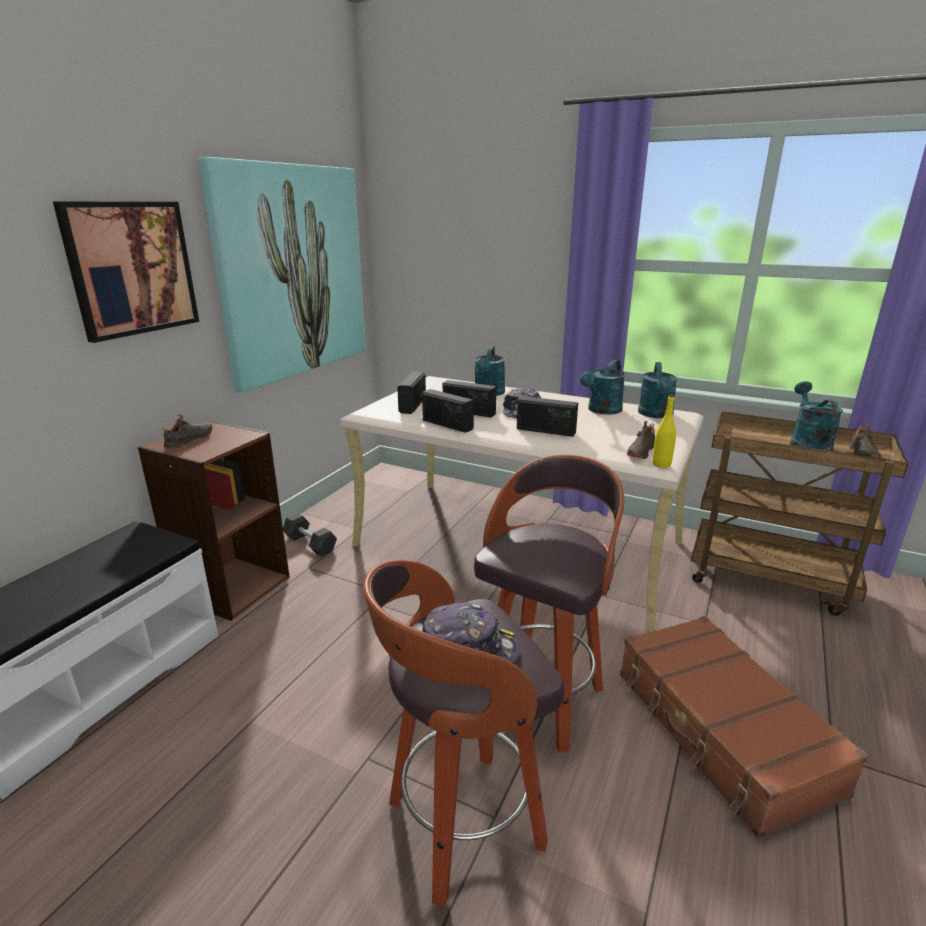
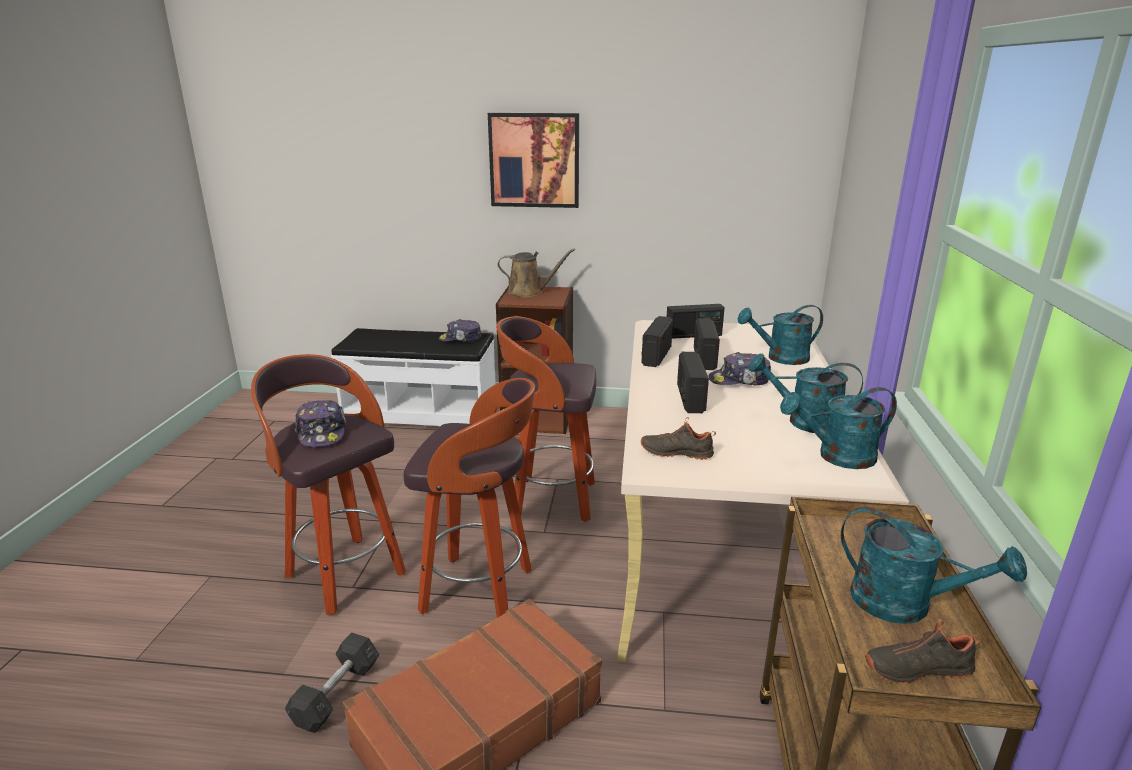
camera: 70 degrees right, 0 degrees up
black shoe [161,414,212,449] -> brown watering can [498,248,575,297]
picture [198,157,366,393] -> none
grey dumbbell [283,513,337,557] -> grey dumbbell moved to [285,632,380,733]
yellow bottle [653,394,676,468] -> none
turquoise watering can [790,381,843,451] -> turquoise watering can turned 45 degrees clockwise [841,507,1027,624]
none -> cap [439,319,482,342]
none -> stool [496,316,596,522]

